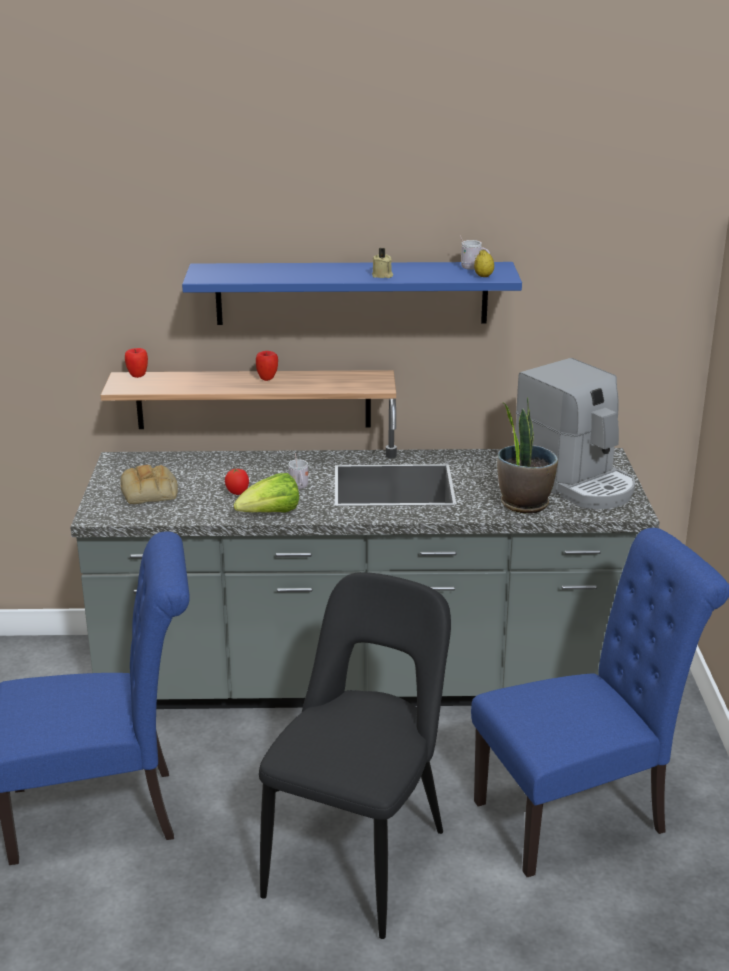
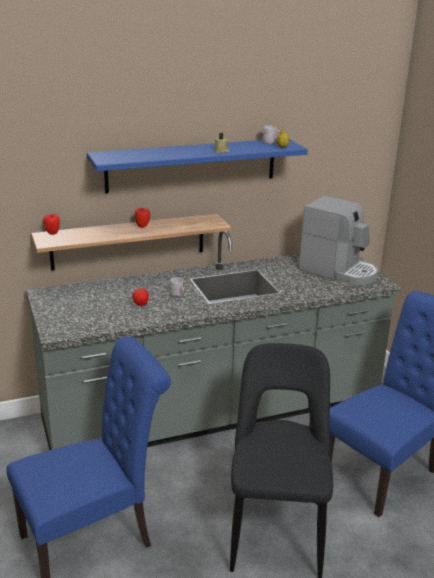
camera: 20 degrees left, 0 degrees up
bread [120,465,178,504] -> none
lettuce [234,473,299,513] -> none
potted plant [497,397,558,514] -> none

